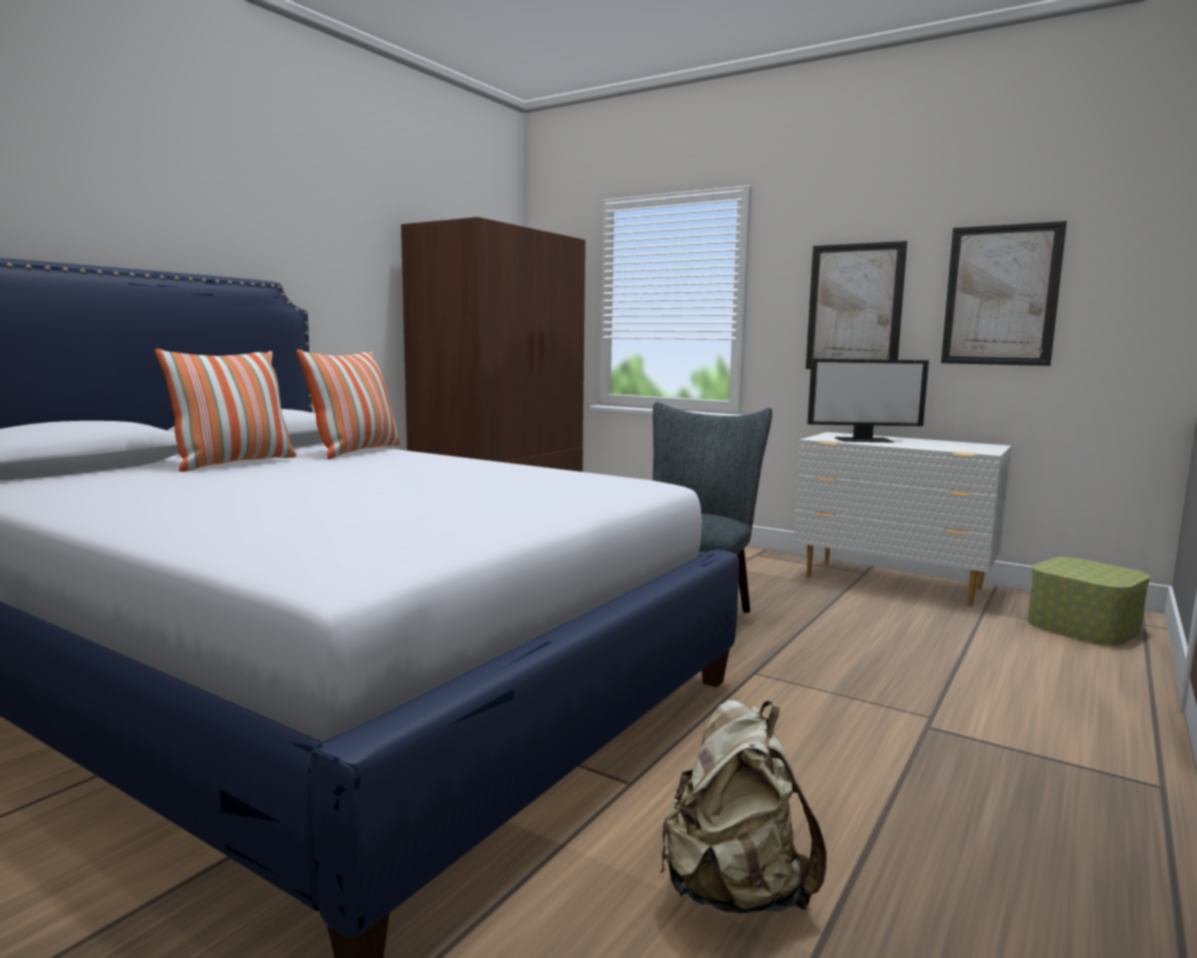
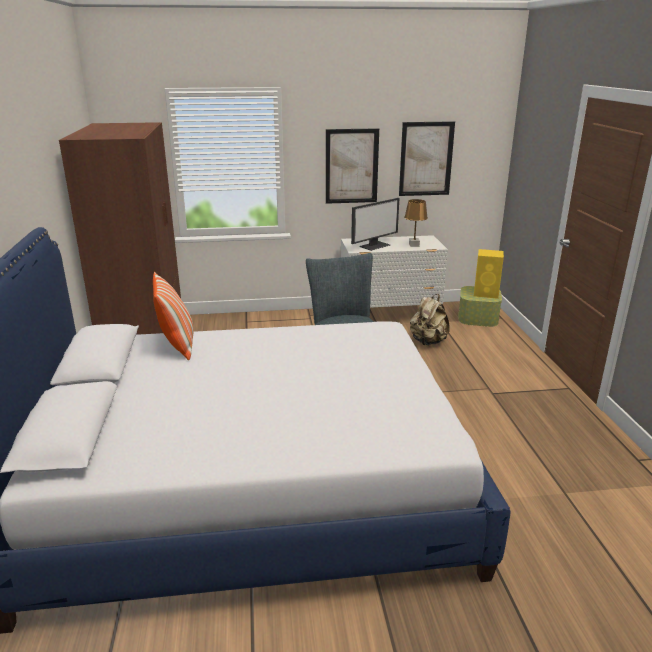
camera: 40 degrees left, 15 degrees up
pillow [155,349,297,472] -> none
beige backpack [660,700,827,913] -> beige backpack moved to [410,294,450,345]
none -> brown table lamp [404,199,428,247]
none -> yellow speaker [474,249,504,299]

